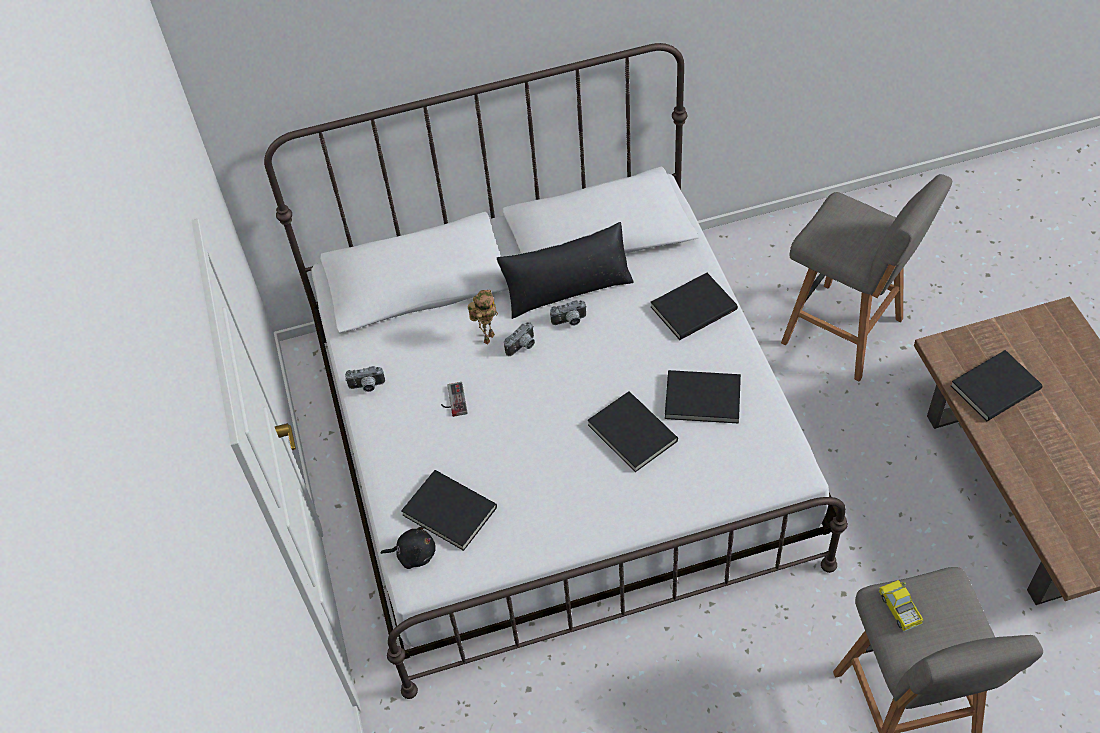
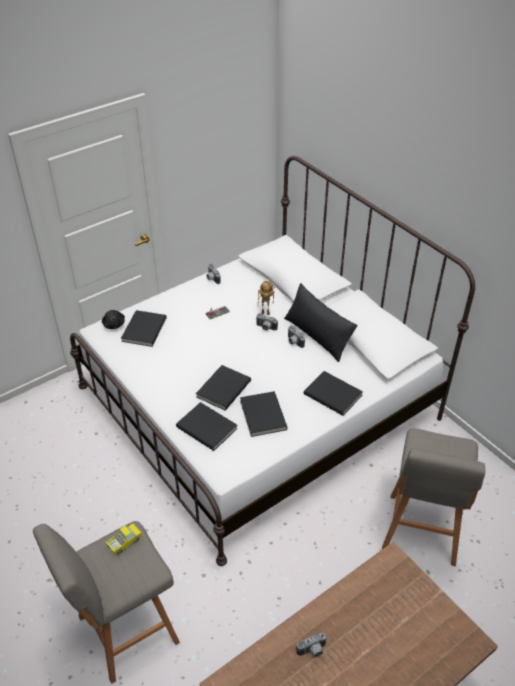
camera: 65 degrees right, 10 degrees down
black book [951,350,1042,421] -> black book moved to [176,402,238,451]
none -> camera [296,633,327,657]

